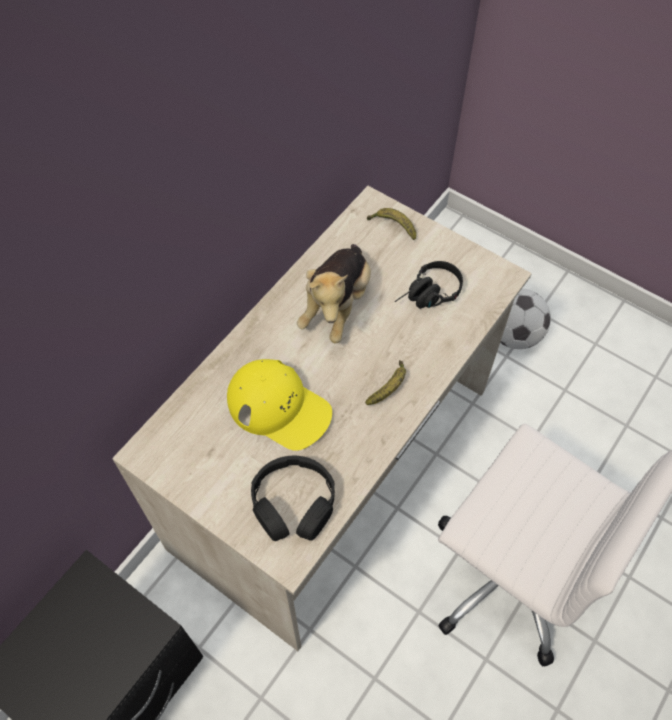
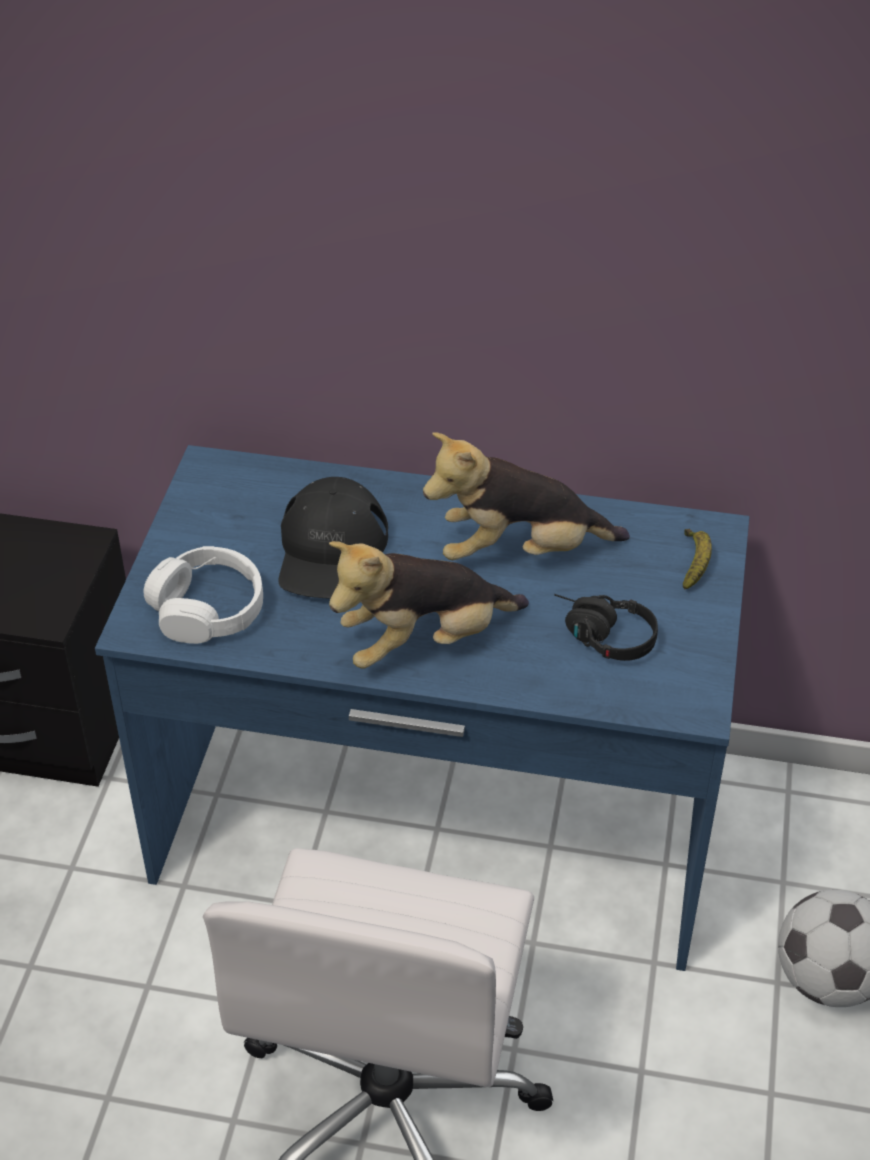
camera: 65 degrees right, 15 degrees down
beige desk [112,186,532,651] -> blue desk [95,445,749,971]
yellow cap [227,359,332,451] -> black cap [278,477,388,598]
black headphones [251,456,335,541] -> white headphones [144,546,263,644]
banana [365,360,406,405] -> plush toy [329,541,529,669]

